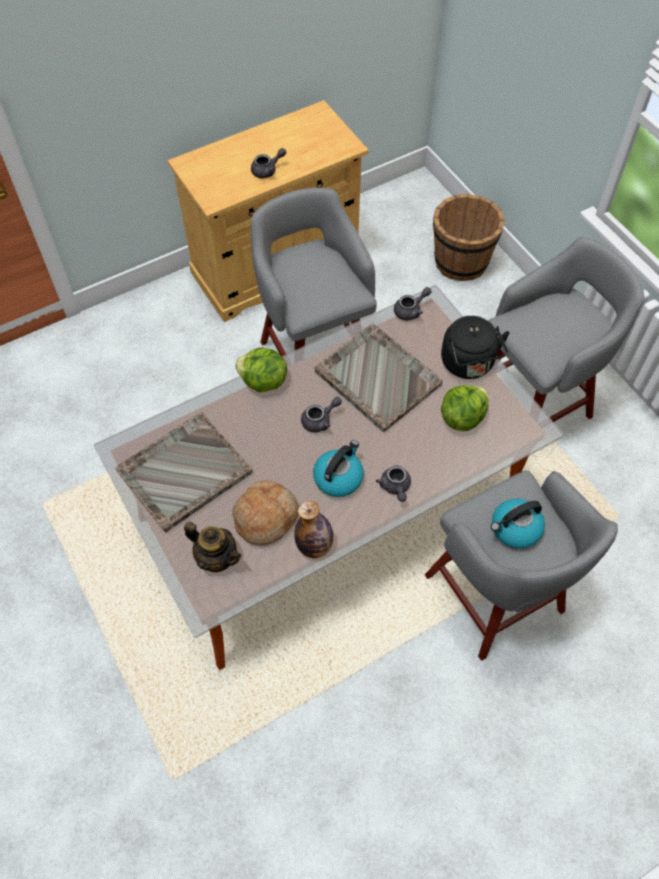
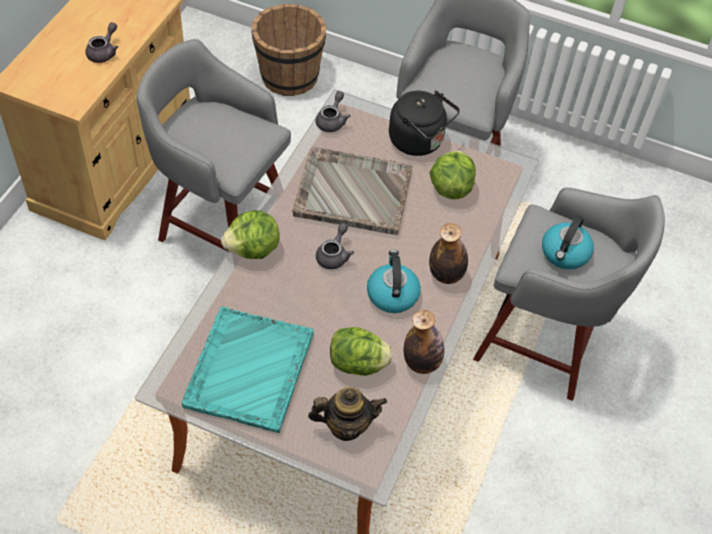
camera: 40 degrees left, 5 degrees down
grey tray [115,412,252,532] -> turquoise tray [182,306,313,433]
bread [232,480,299,546] -> lettuce [330,327,393,376]
grey teapot [376,466,411,502] -> bottle [429,223,468,284]

